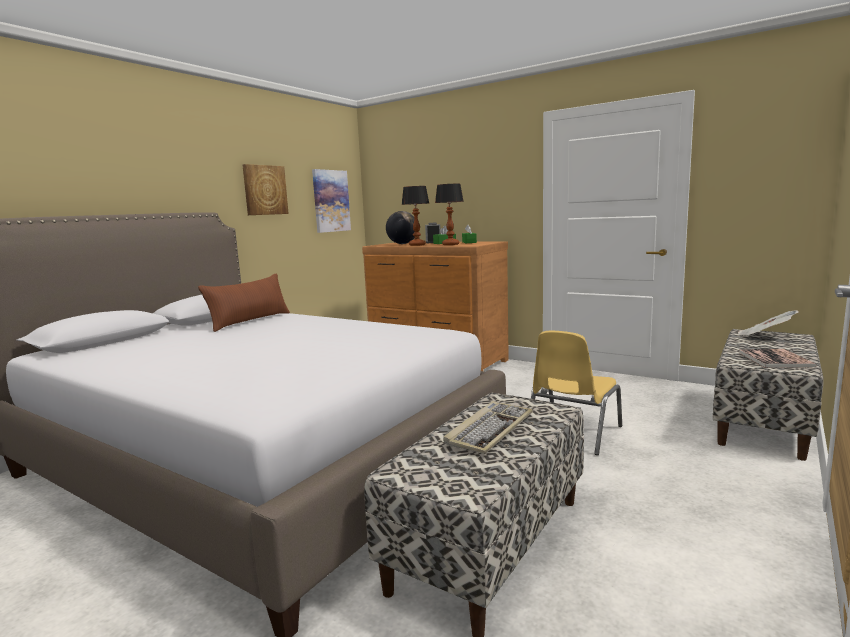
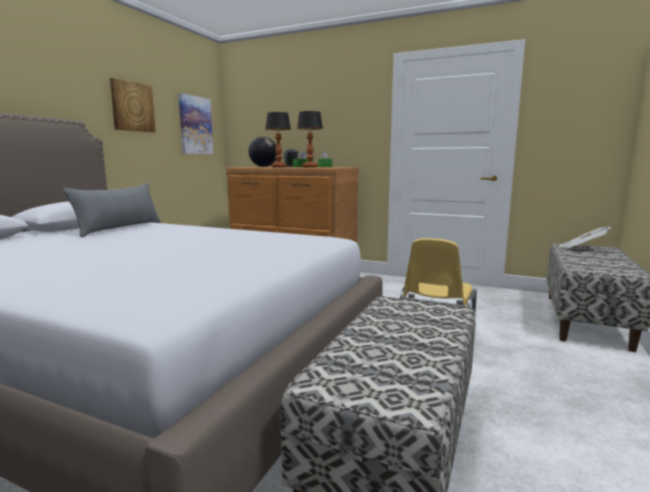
camera: 10 degrees left, 0 degrees up
brown pillow [198,273,290,332] -> grey pillow [63,183,161,237]
keyboard [443,401,533,454] -> none
book [739,349,817,368] -> none

